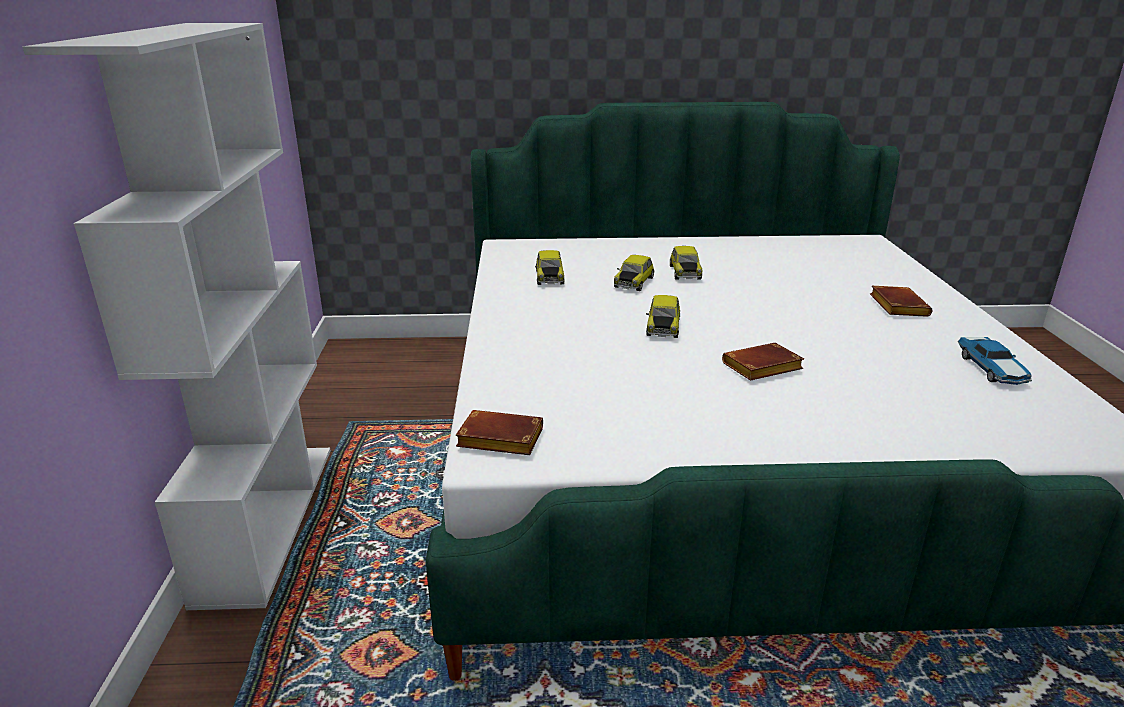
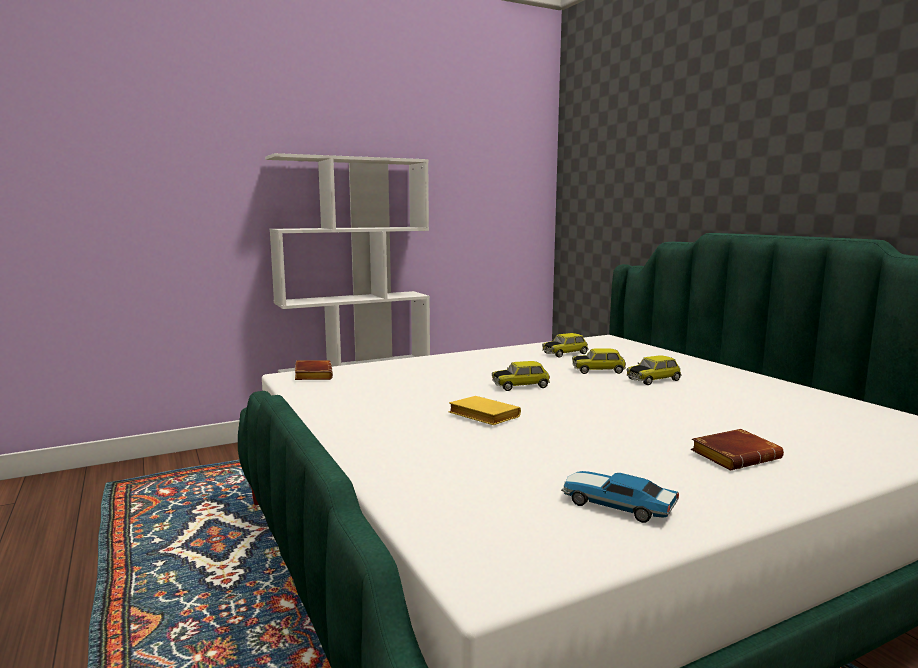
camera: 65 degrees right, 15 degrees down
brown book [722,343,804,381] -> yellow book [449,396,521,425]
toy car [958,337,1032,385] -> toy car turned 60 degrees clockwise [561,471,679,523]

